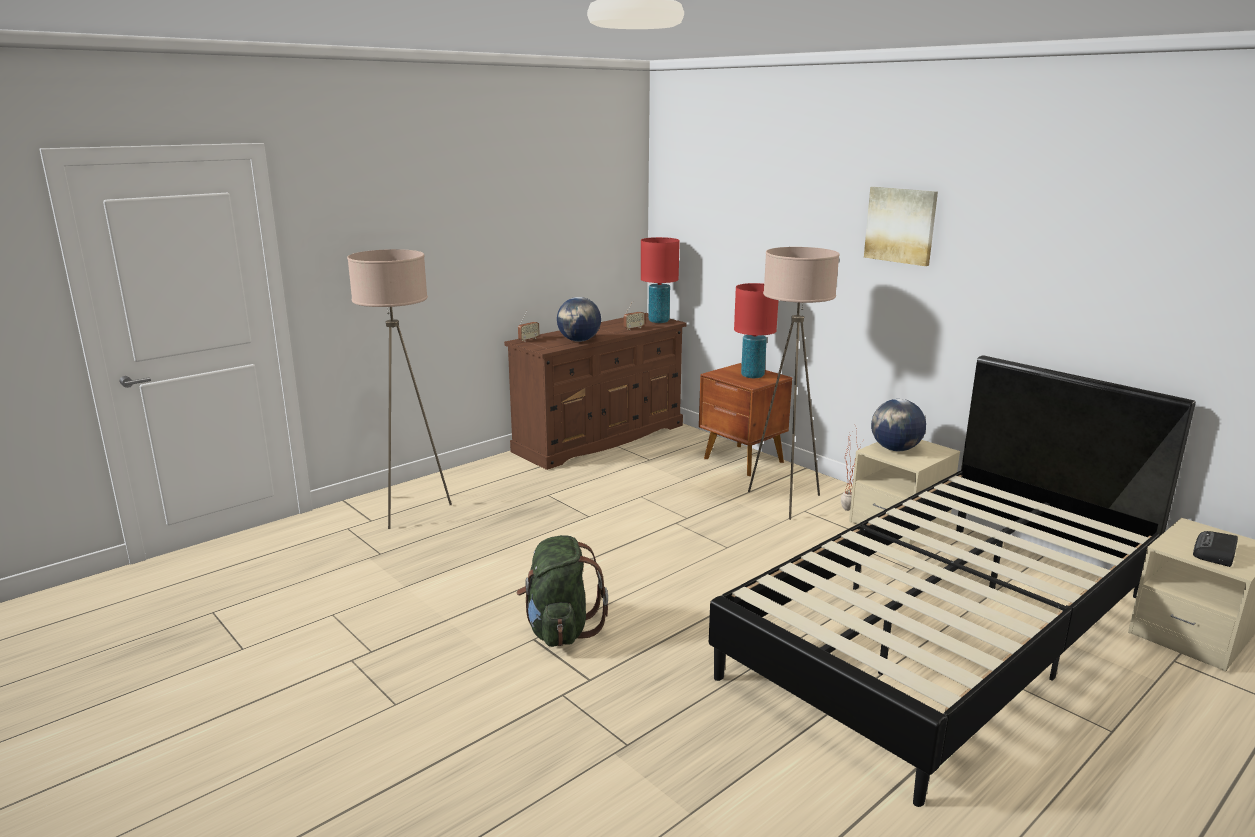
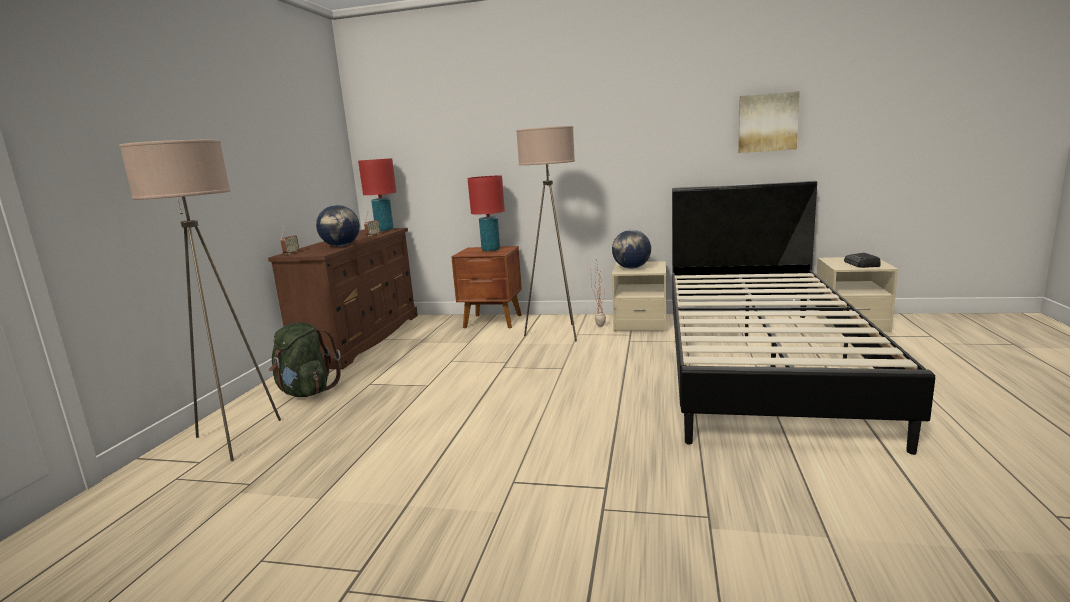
camera: 35 degrees left, 5 degrees down
green backpack [516,535,608,647] -> green backpack moved to [269,322,342,397]
picture [864,187,938,266] -> picture moved to [738,91,800,153]

